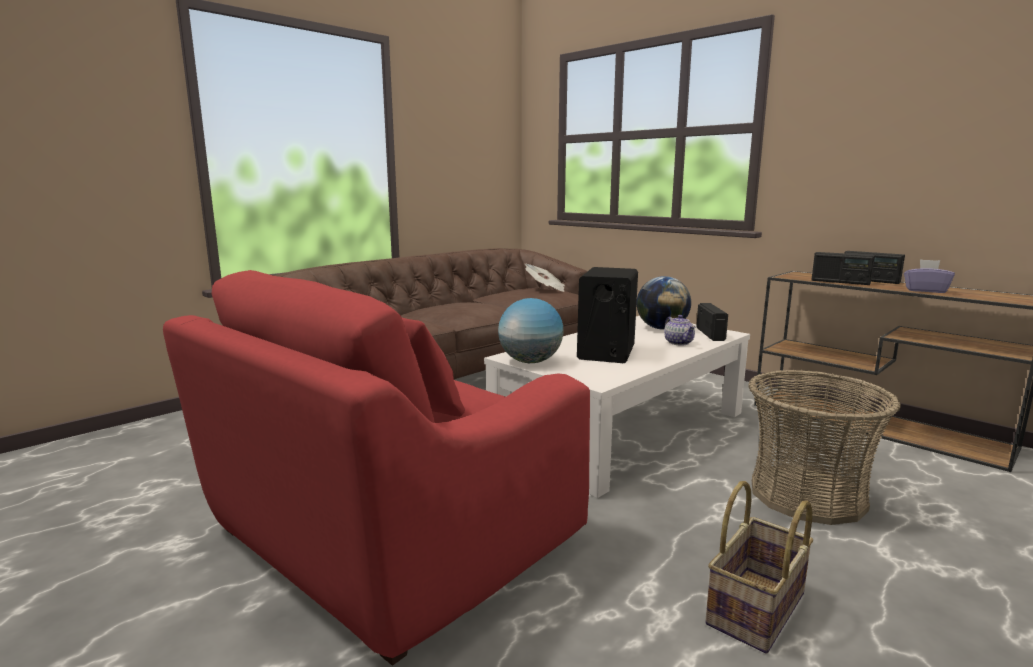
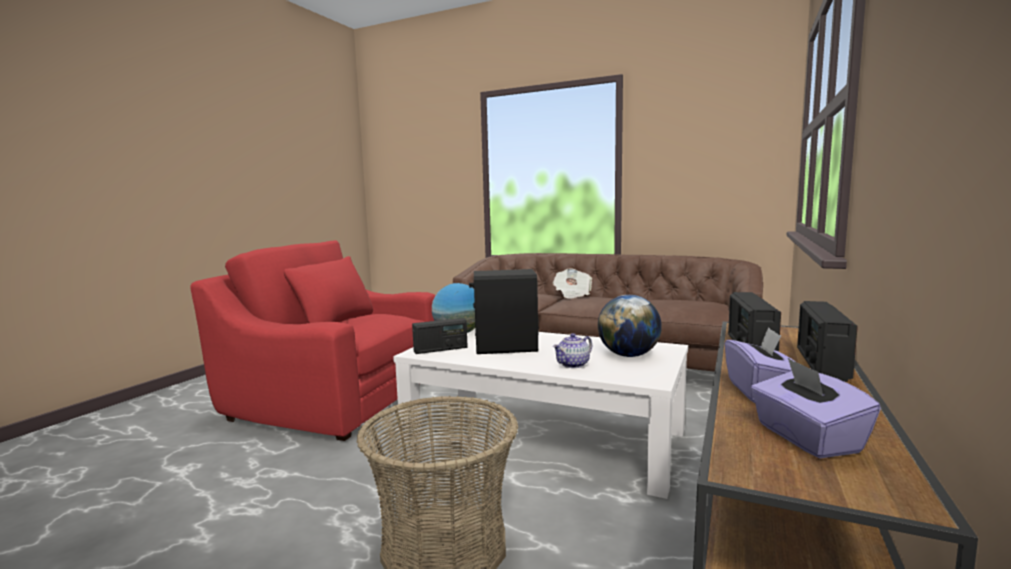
camera: 70 degrees right, 5 degrees down
newspaper [525,264,565,292] -> newspaper moved to [553,269,592,299]
radio [696,303,728,341] -> radio moved to [412,318,468,354]
basket [705,481,813,654] -> none
none -> purple tissue box [750,358,881,459]

